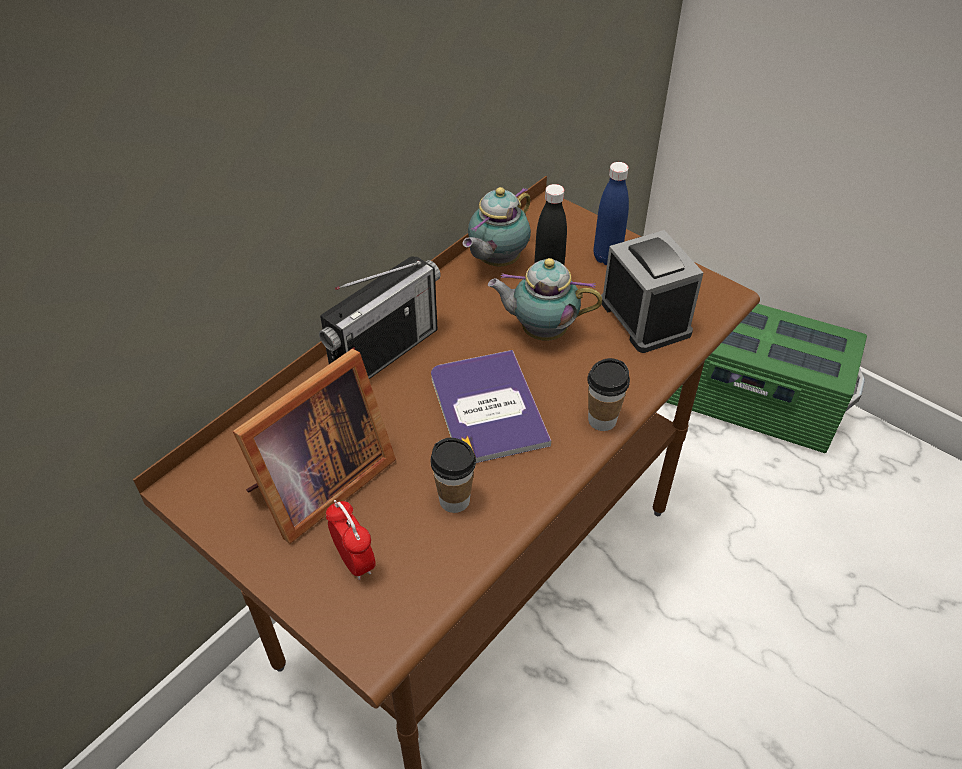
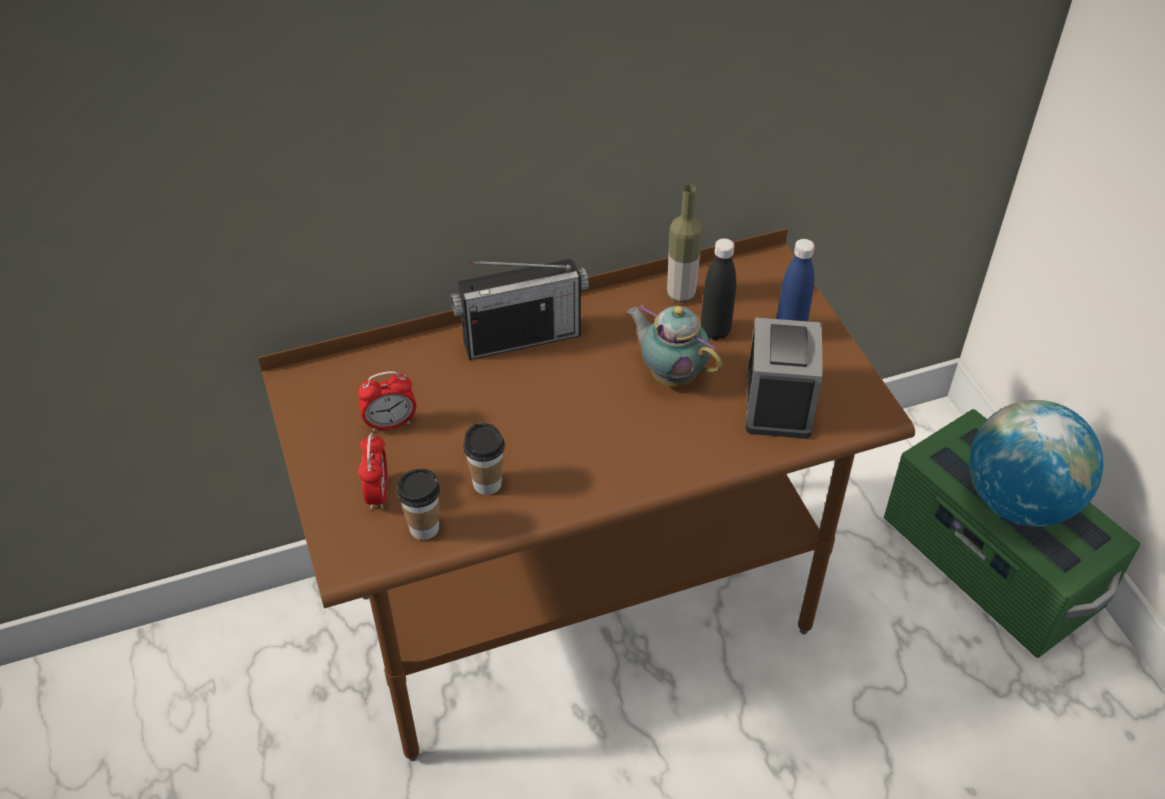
camera: 30 degrees right, 0 degrees up
picture frame [233,349,396,544] -> alarm clock [358,371,416,432]
book [431,350,551,463] -> none
teapot [463,187,531,266] -> bottle [667,184,703,303]
cup [587,358,630,431] -> cup moved to [397,469,440,540]
none -> globe [969,400,1103,527]

